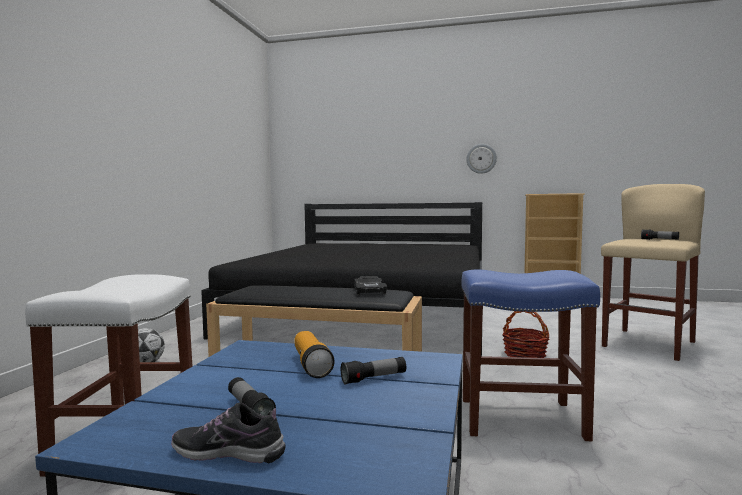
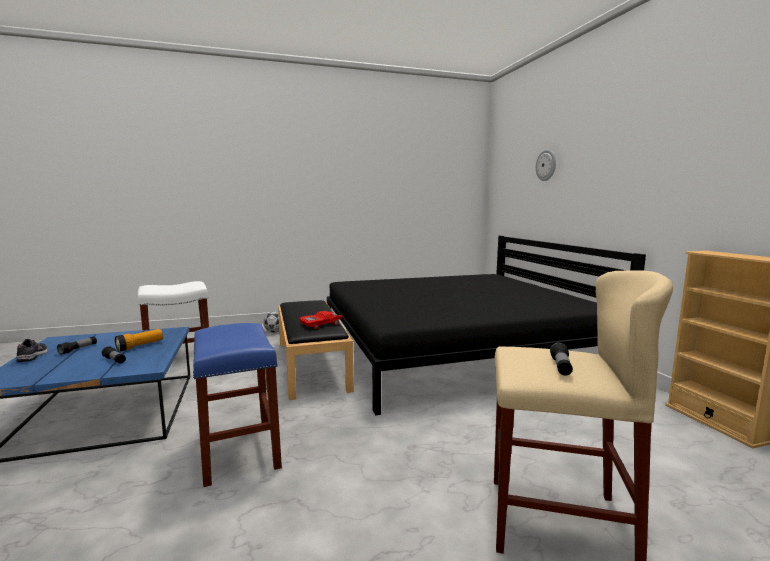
camera: 60 degrees right, 5 degrees up
black toy car [354,276,387,295] -> red toy car [299,311,343,329]
wall clock [467,144,497,174] -> wall clock moved to [536,149,556,181]
basket [502,311,549,358] -> none

